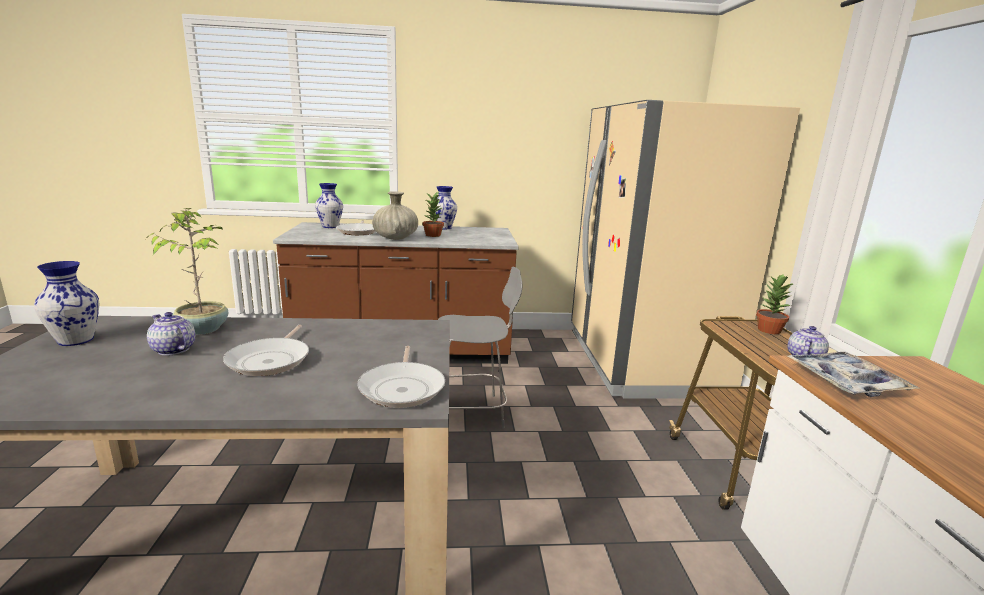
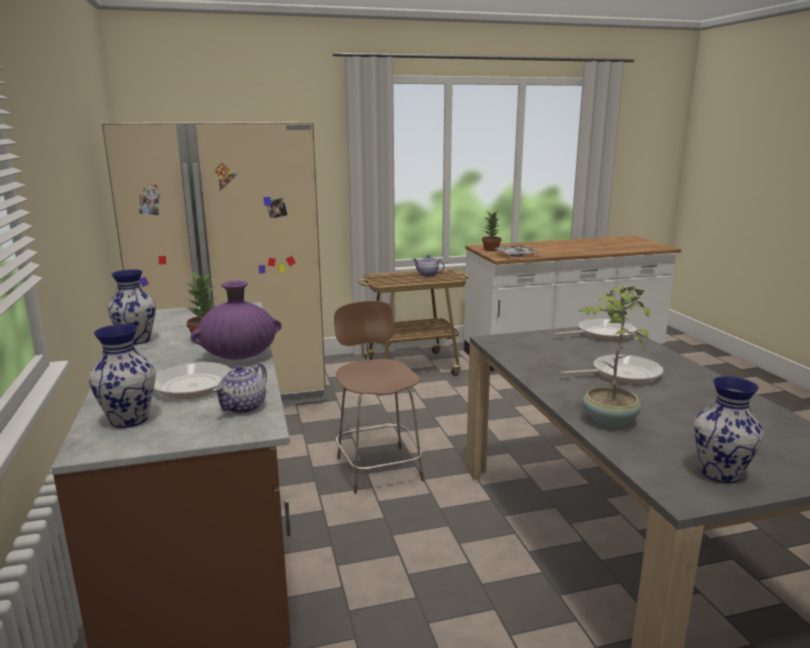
camera: 100 degrees left, 0 degrees up
teapot [147,312,195,356] -> teapot moved to [213,363,267,414]
beige vase [372,191,418,240] -> purple vase [191,281,282,360]
grey chair [438,267,523,428] -> brown chair [334,301,424,494]
potted plant [756,273,793,334] -> potted plant moved to [482,209,501,251]

